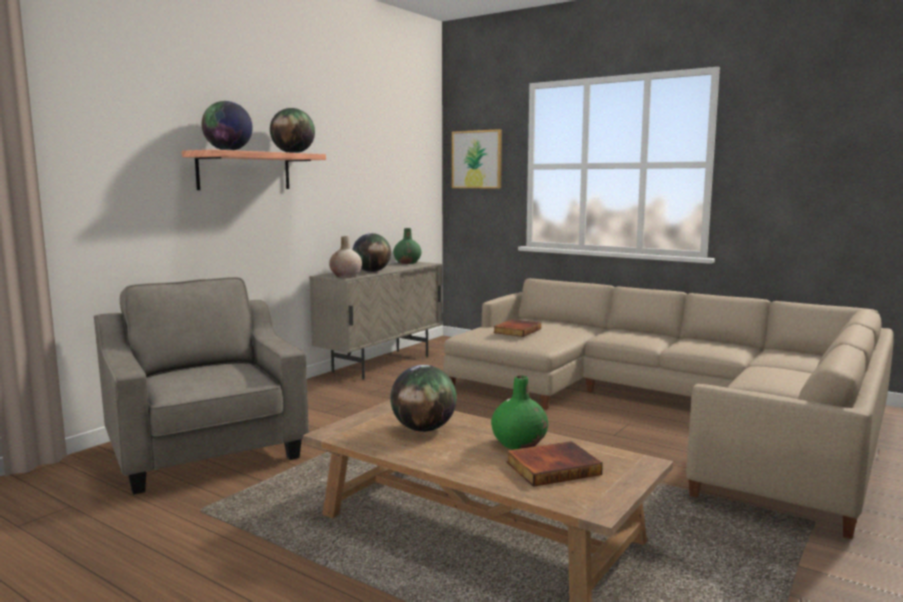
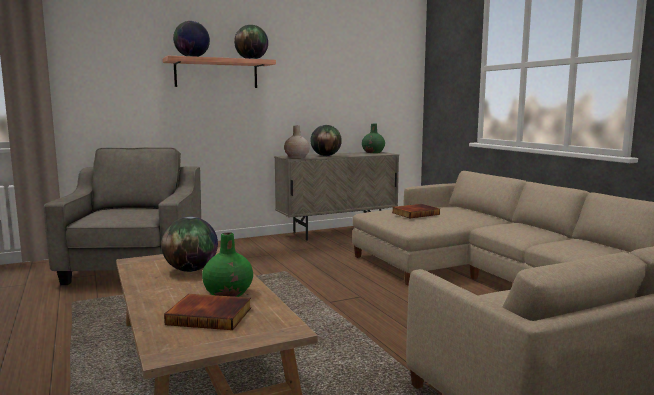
camera: 30 degrees right, 0 degrees up
picture [452,129,502,189] -> none

